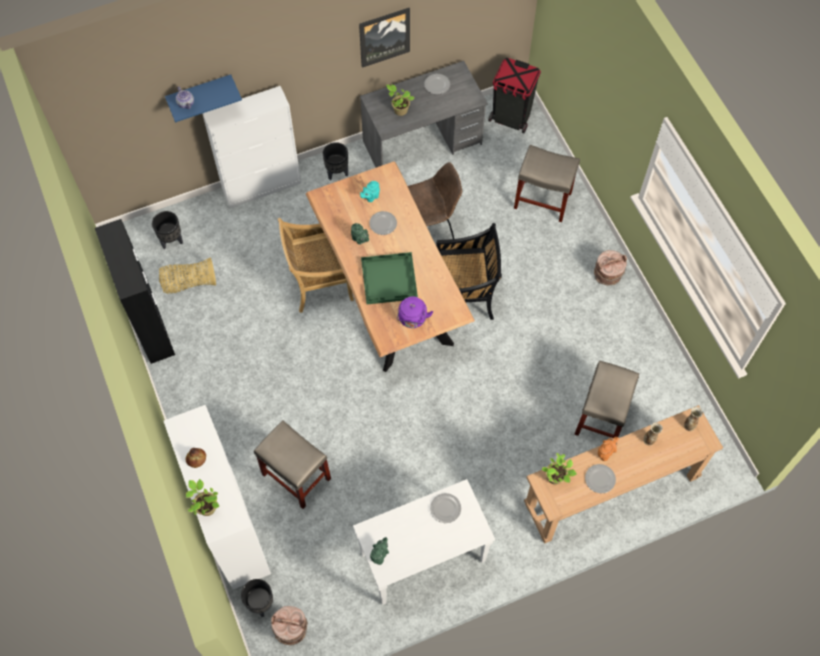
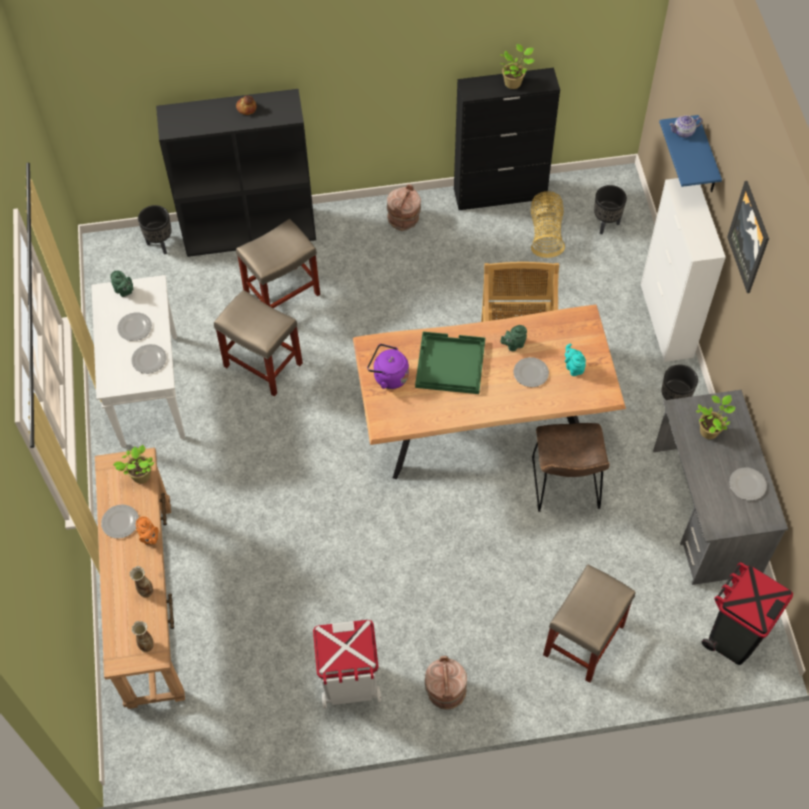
camera: 105 degrees right, 5 degrees down
white bookcase [164,405,271,589] -> black bookcase [156,89,316,257]
potted plant [186,479,219,516] -> potted plant moved to [500,44,535,89]
brown bucket [271,606,308,645] -> brown bucket moved to [387,184,421,231]
picture [359,8,410,68] -> picture moved to [727,181,769,293]
black chair [436,223,502,320] -> none
beige stool [574,361,639,438] -> beige stool moved to [214,290,303,396]
none -> plate [117,312,152,341]
none -> white trash can [313,620,381,709]

